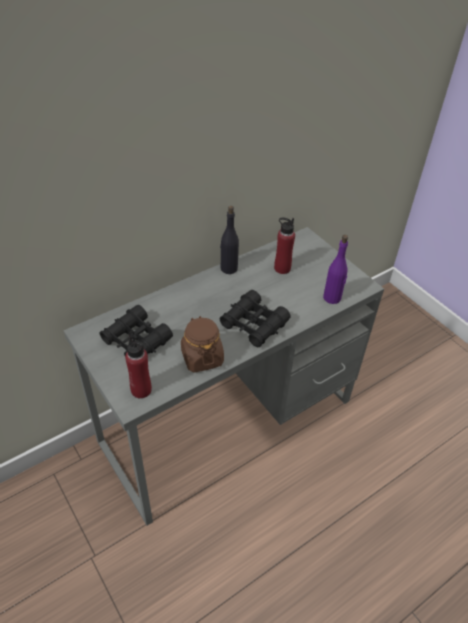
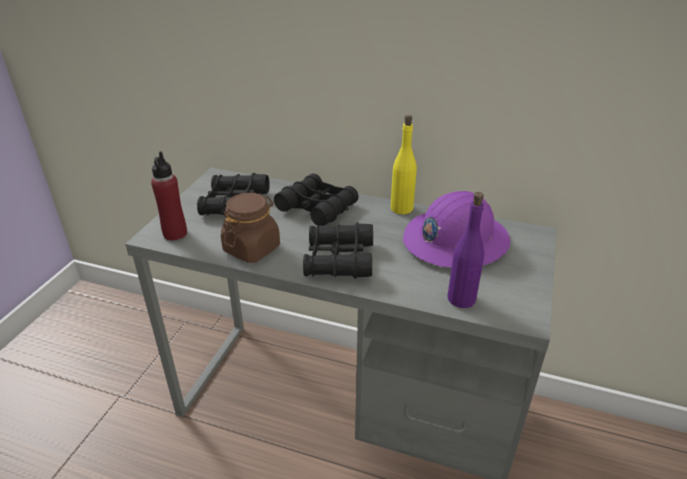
camera: 55 degrees right, 10 degrees down
black bottle [220,206,239,274] -> yellow bottle [391,115,417,214]
red bottle [274,218,295,274] -> purple hard hat [403,191,510,268]
none -> black binoculars [274,173,359,226]

